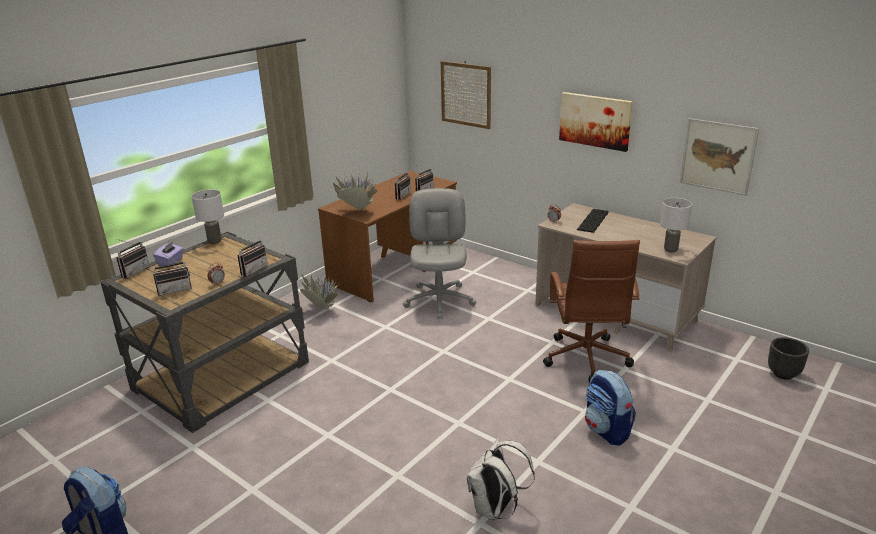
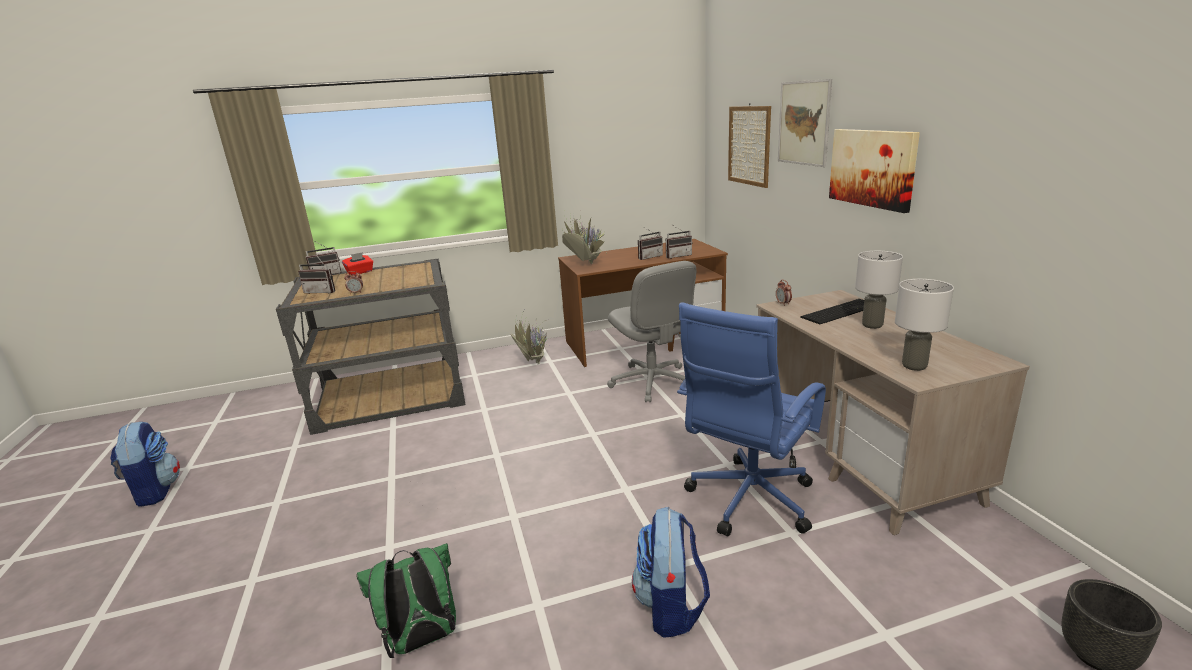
camera: 35 degrees right, 5 degrees down
purple tissue box [153,242,184,266] -> red tissue box [342,252,373,275]
white table lamp [192,189,224,244] -> white table lamp moved to [855,251,903,329]
radio [237,237,268,277] -> none
grey office chair [403,188,476,319] -> grey office chair turned 120 degrees clockwise [607,261,696,402]
white backpack [467,438,534,520] -> green backpack [356,543,456,658]
brown office chair [543,240,640,382] -> blue office chair [677,303,826,536]
picture [680,118,759,196] -> picture moved to [778,79,832,167]

